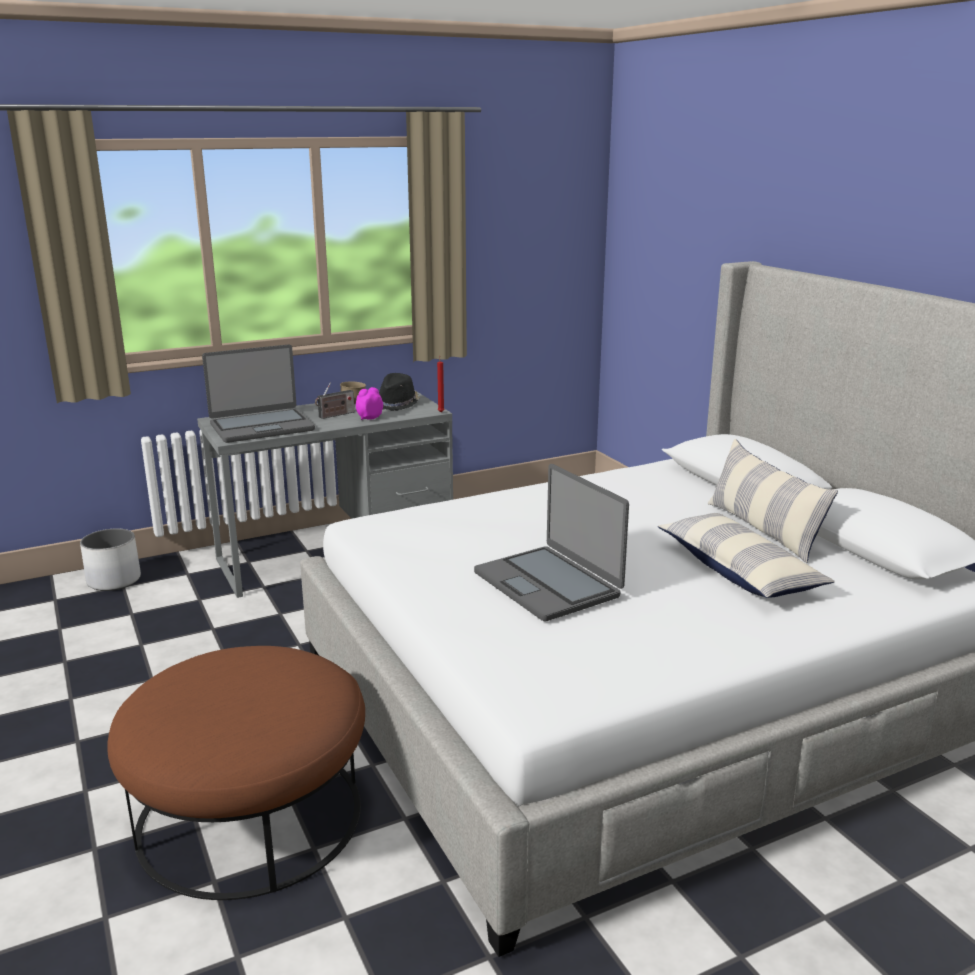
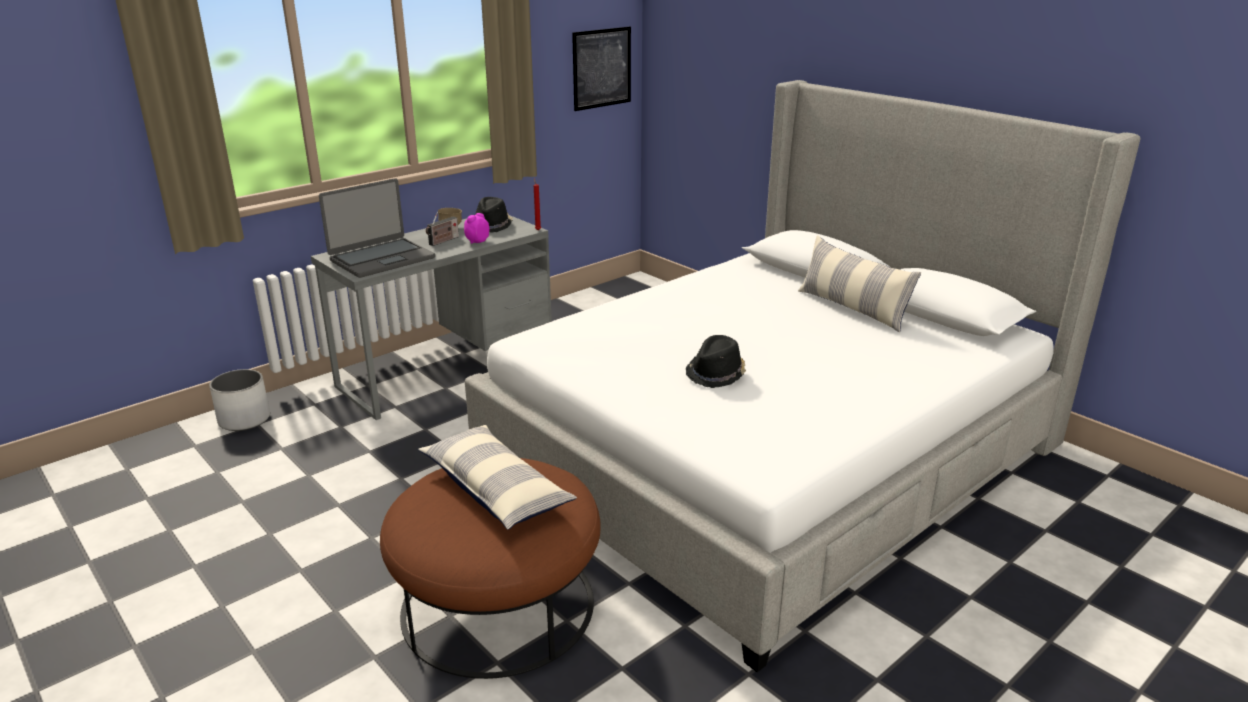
camera: 15 degrees left, 5 degrees up
laptop [474,464,629,622] -> black hat [686,335,746,388]
pillow [658,513,835,598] -> pillow moved to [418,425,577,530]
none -> picture [572,27,631,111]

